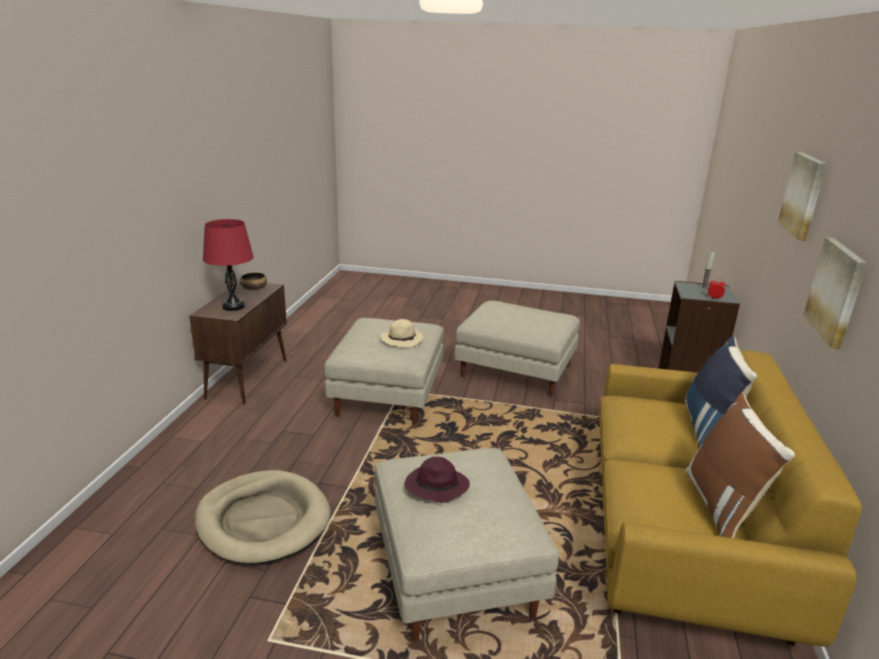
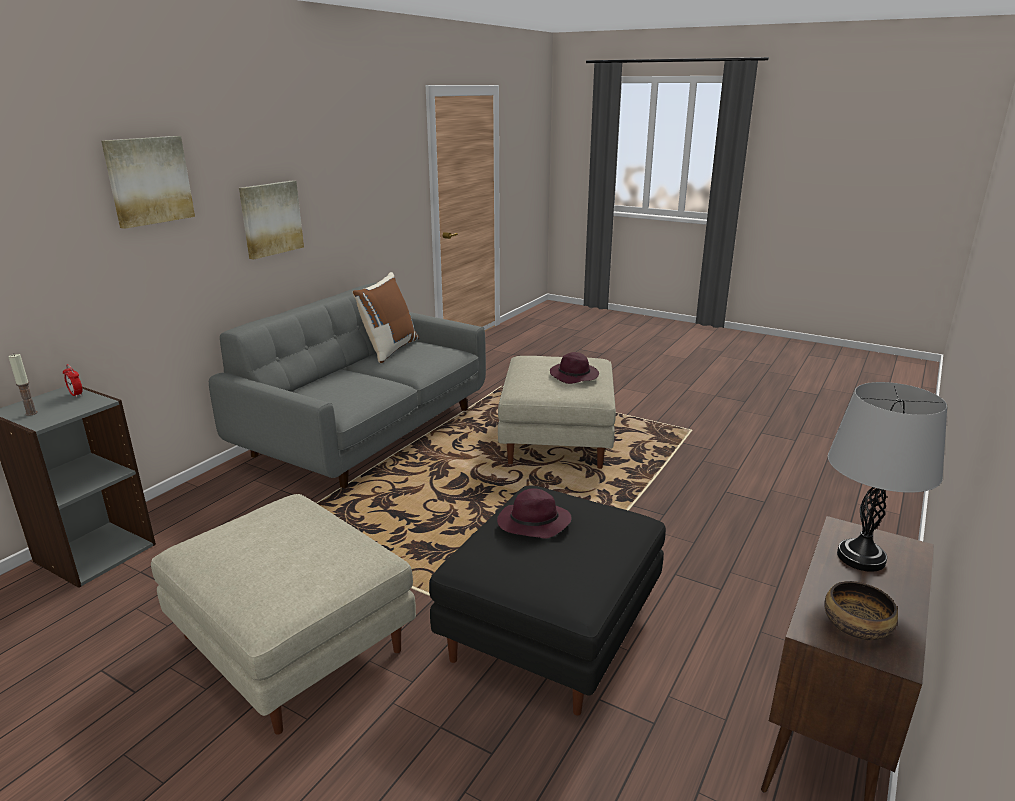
camera: 160 degrees left, 0 degrees up
beige dog bed [195,470,331,565] -> none
red table lamp [203,219,254,311] -> grey table lamp [828,382,947,572]
beige ottoman [324,318,444,425] -> black ottoman [429,485,666,716]
beige hat [381,319,424,348] -> purple hat [497,488,571,539]
yellow sofa [599,350,862,647] -> grey sofa [209,282,486,488]
blue pillow [685,336,757,447] -> none

